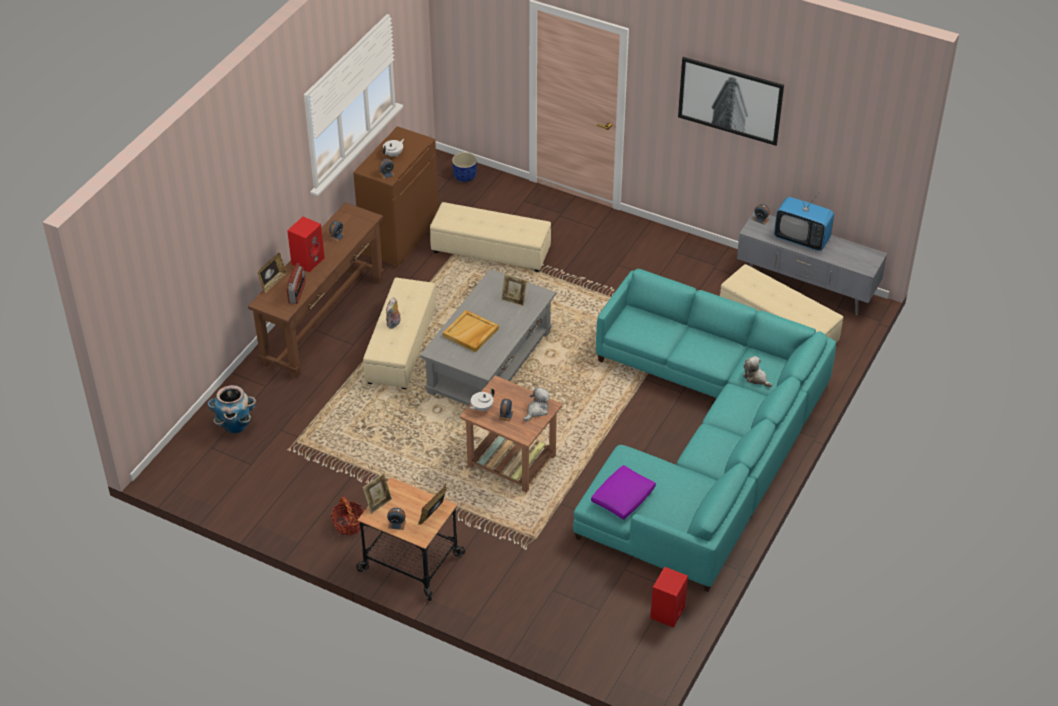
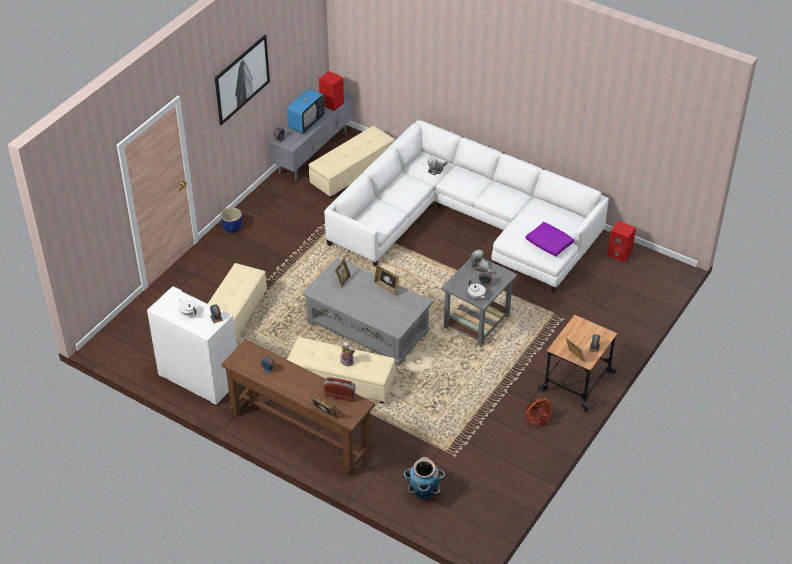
camera: 85 degrees left, 0 degrees up
red speaker [287,217,325,272] -> red speaker moved to [319,71,344,111]
brown cabinet [353,126,439,268] -> white cabinet [147,286,238,406]
picture frame [418,484,447,525] -> picture frame moved to [374,266,399,296]
beige tray [443,310,499,352] -> none
blue planter [452,152,477,182] -> blue planter moved to [220,208,242,233]
brown side table [460,375,563,493] -> grey side table [441,258,517,346]
turquoise sofa [573,269,836,592] -> white sofa [324,120,609,293]

